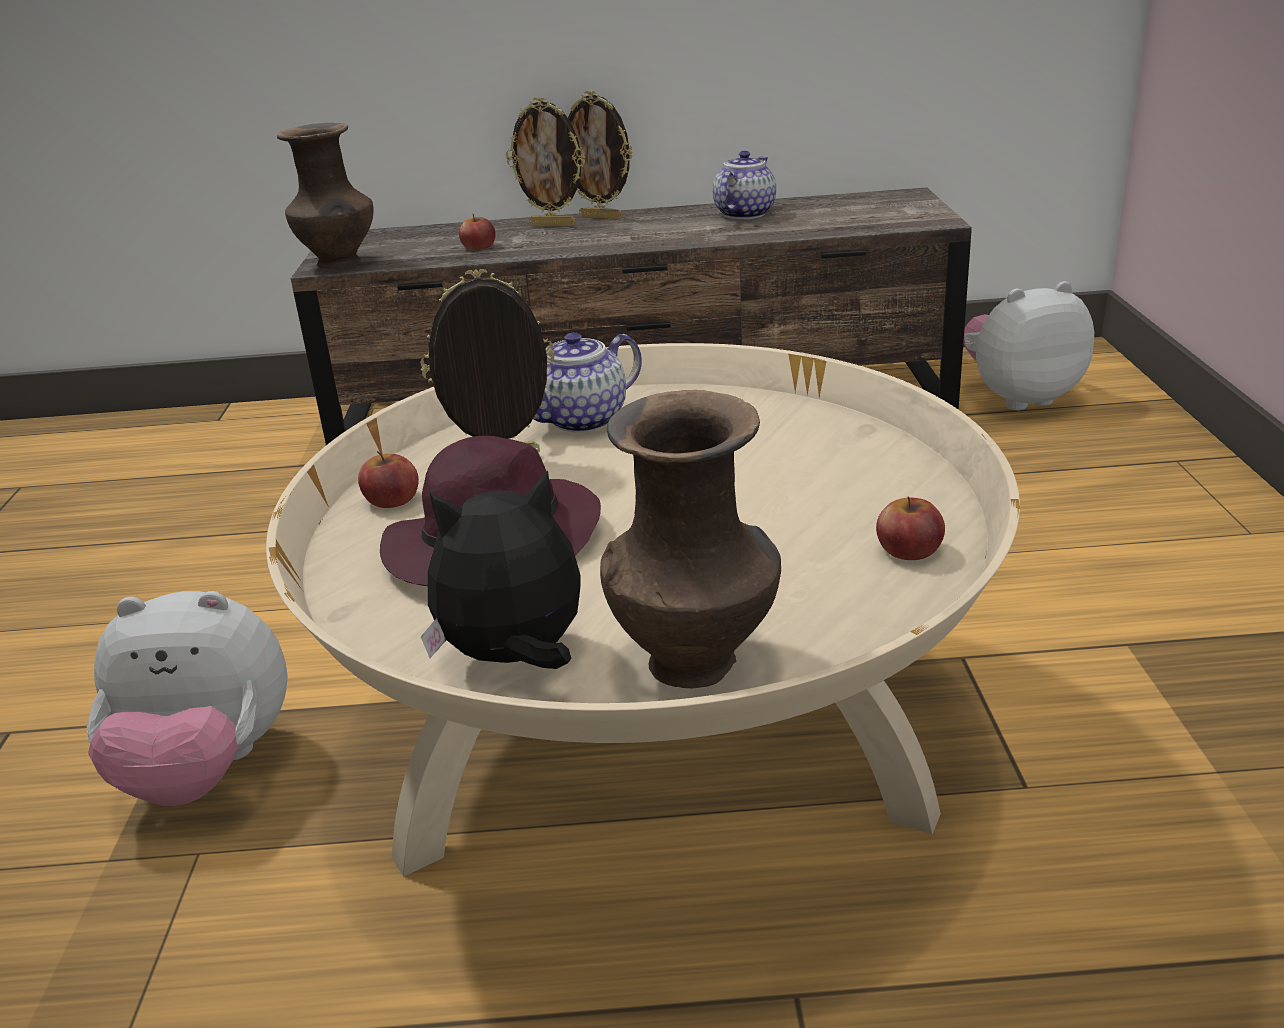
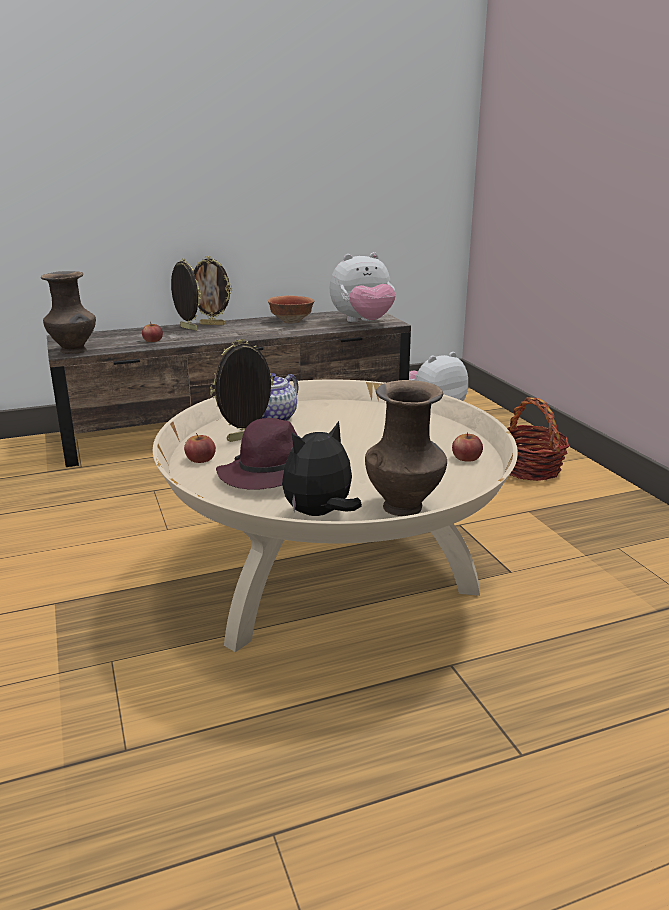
camera: 20 degrees left, 5 degrees down
plush toy [87,591,288,806] -> plush toy moved to [330,252,396,322]
picture frame [506,97,585,226] -> picture frame turned 135 degrees counterclockwise [171,258,201,331]
teapot [713,151,776,219] -> bowl [268,295,314,323]
none -> basket [507,397,569,481]

